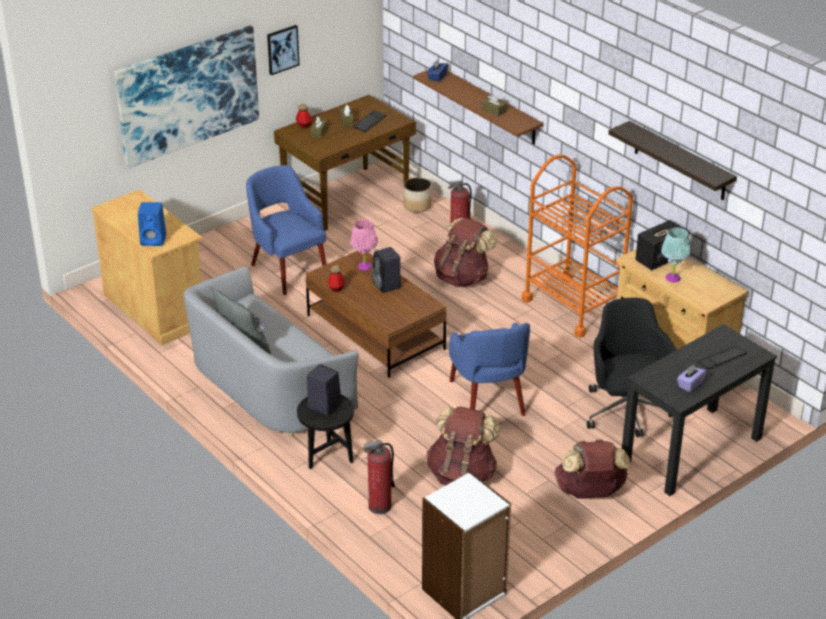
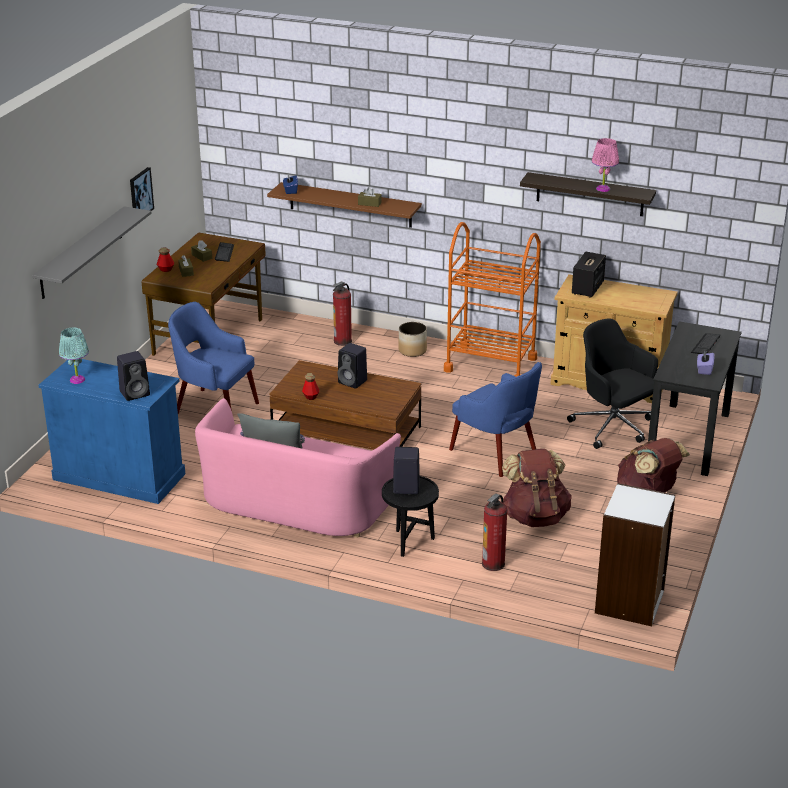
camera: 30 degrees left, 5 degrees down
beige cabinet [91,189,202,345] -> blue cabinet [39,359,185,504]
picture [114,26,259,168] -> grey shelf [32,206,152,299]
blue speaker [138,202,166,246] -> black speaker [117,351,150,401]
grey sofa [183,266,358,436] -> pink sofa [195,398,401,538]
pink table lamp [350,219,378,270] -> pink table lamp moved to [592,138,619,192]
planter [404,178,432,212] -> planter moved to [398,322,427,357]
brown backpack [434,217,497,286] -> none
turquoise table lamp [661,228,691,282] -> turquoise table lamp moved to [59,327,89,384]

